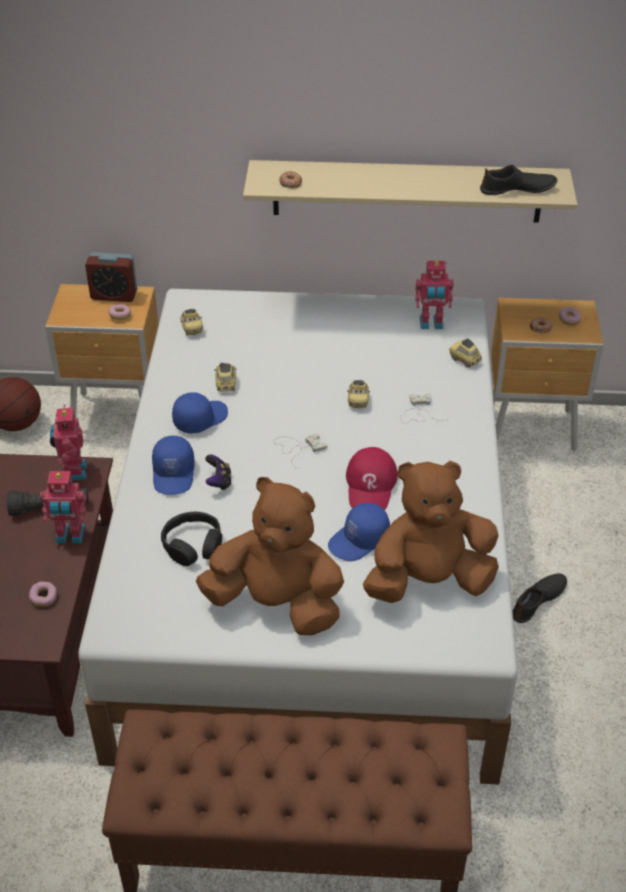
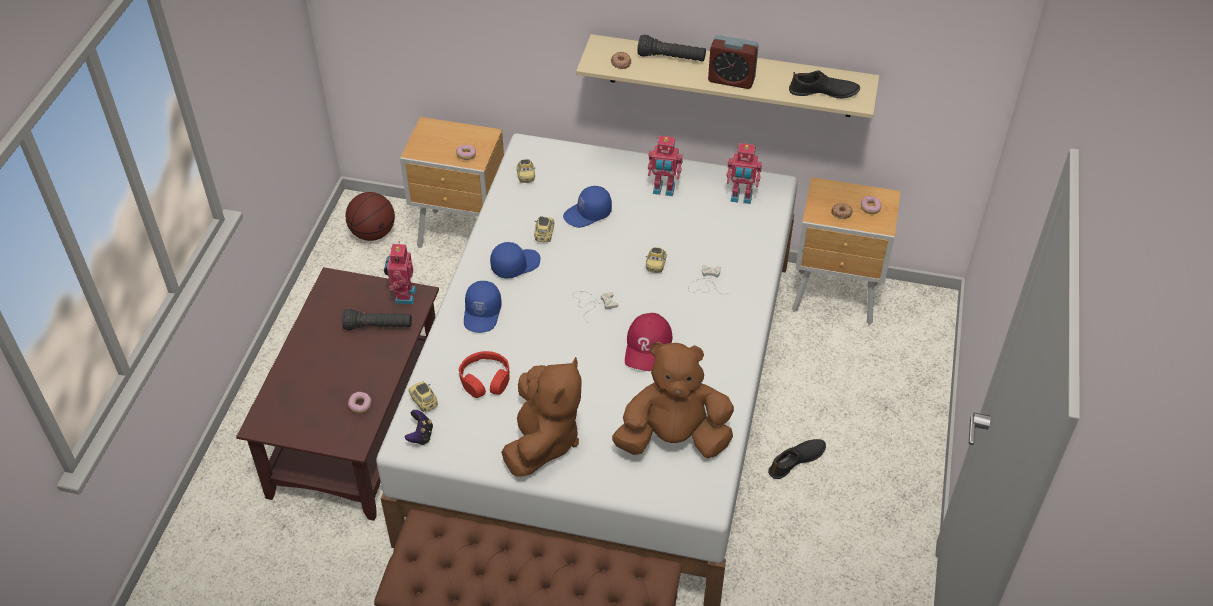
camera: 10 degrees right, 5 degrees up
toy robot [40,471,86,543] -> toy robot moved to [648,136,683,196]
alarm clock [85,252,137,302] -> alarm clock moved to [708,35,759,89]
black headphones [161,512,222,566] -> red headphones [459,351,510,398]
brown plush toy [196,477,344,635] -> brown plush toy turned 75 degrees clockwise [501,357,582,477]
game controller [205,455,231,490] -> game controller moved to [405,410,433,445]
blue cap [328,503,390,561] -> blue cap moved to [563,186,612,228]
toy car [449,338,482,368] -> toy car moved to [409,381,438,412]
none -> black flashlight [637,35,706,61]

